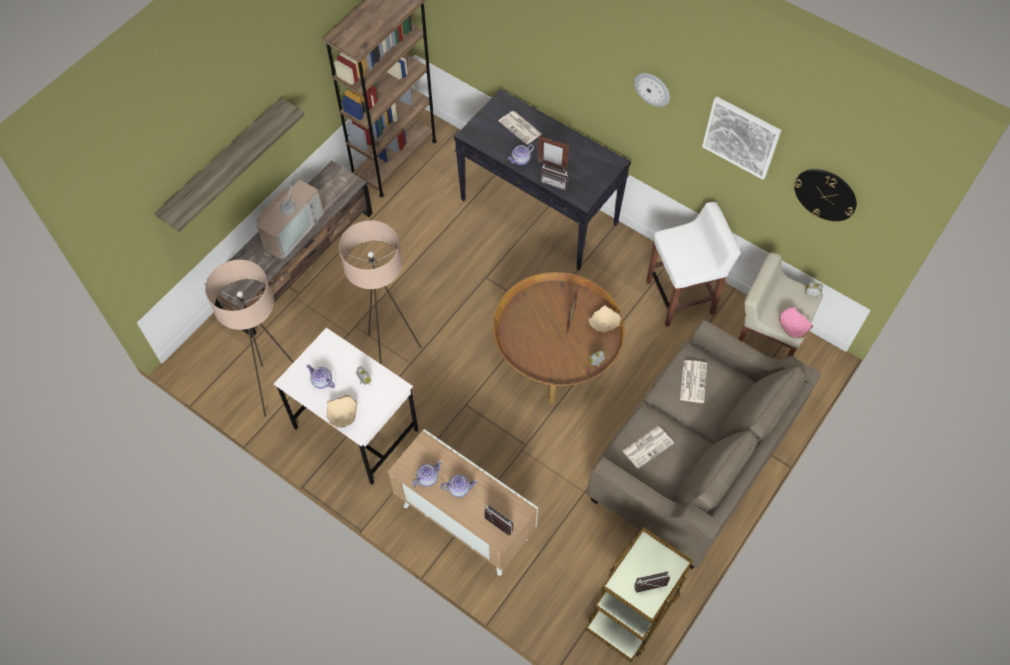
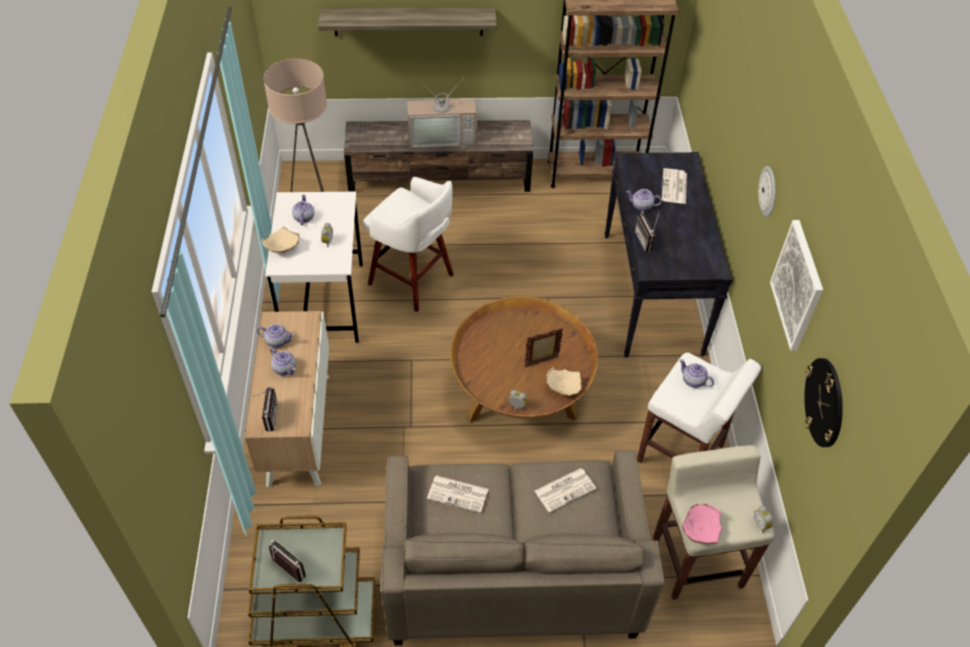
camera: 50 degrees right, 10 degrees down
beige floor lamp [339,220,421,365] -> white stool [363,177,454,312]
picture frame [538,136,570,171] -> none
none -> teapot [679,359,714,388]

